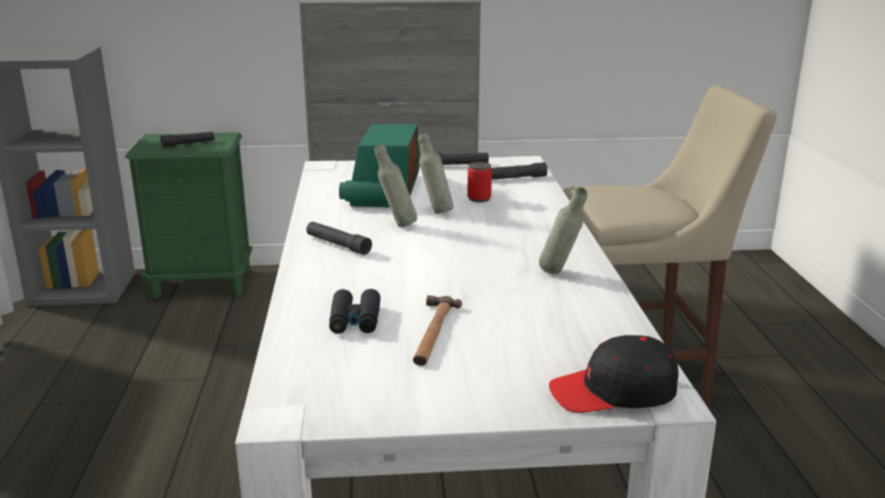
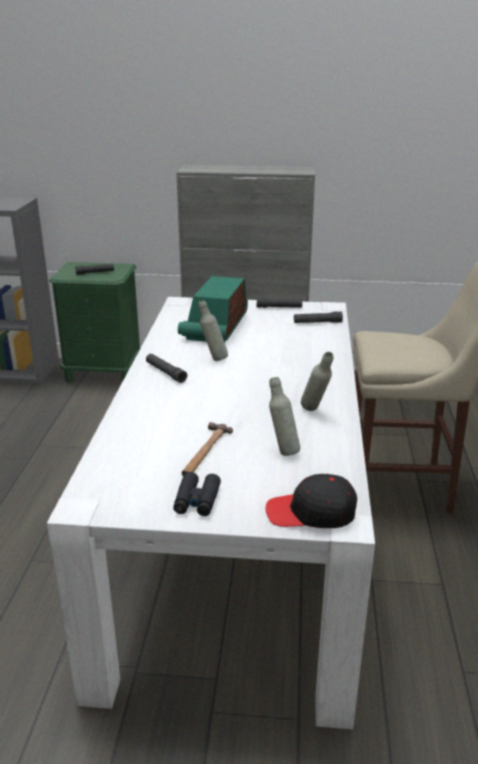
camera: 10 degrees right, 5 degrees up
black binoculars [329,289,381,334] -> black binoculars moved to [173,472,221,516]
grey bottle [418,133,453,214] -> grey bottle moved to [269,377,300,456]
can [467,162,492,202] -> none

